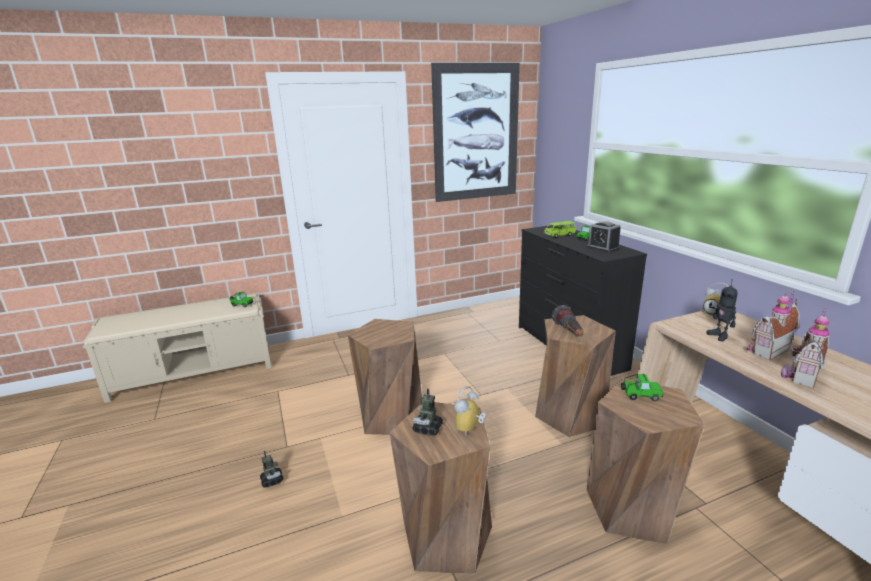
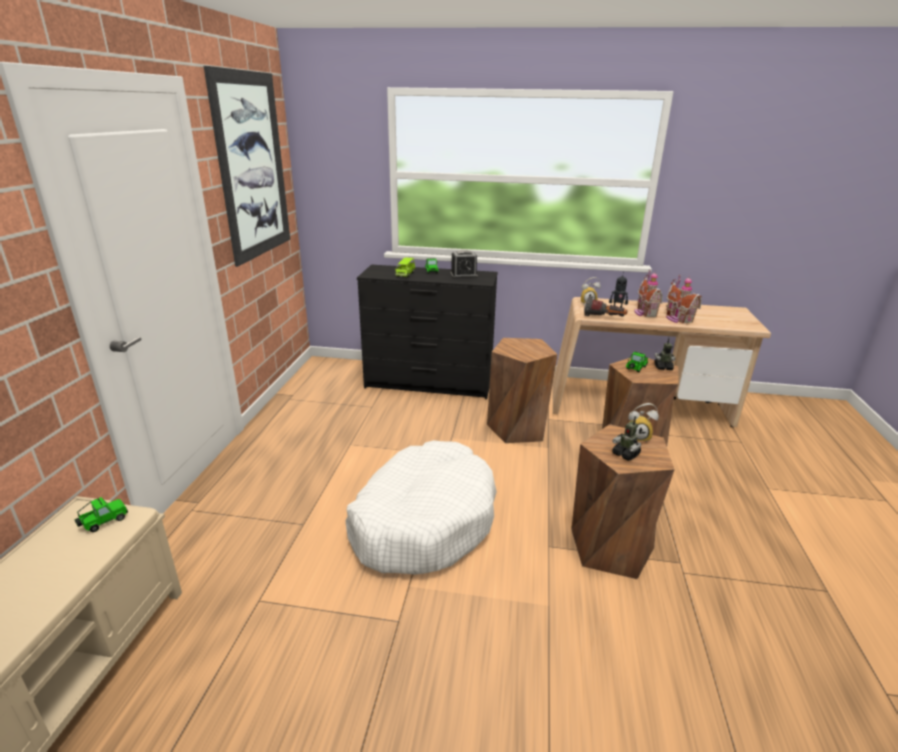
camera: 60 degrees left, 5 degrees up
toy robot [260,451,283,488] -> toy robot moved to [654,338,676,370]
brown stool [348,319,422,435] -> white dog bed [345,440,497,574]
alarm clock [454,386,486,434] -> alarm clock turned 60 degrees counterclockwise [628,403,659,443]
flashlight [552,305,583,336] -> flashlight moved to [584,298,628,316]

